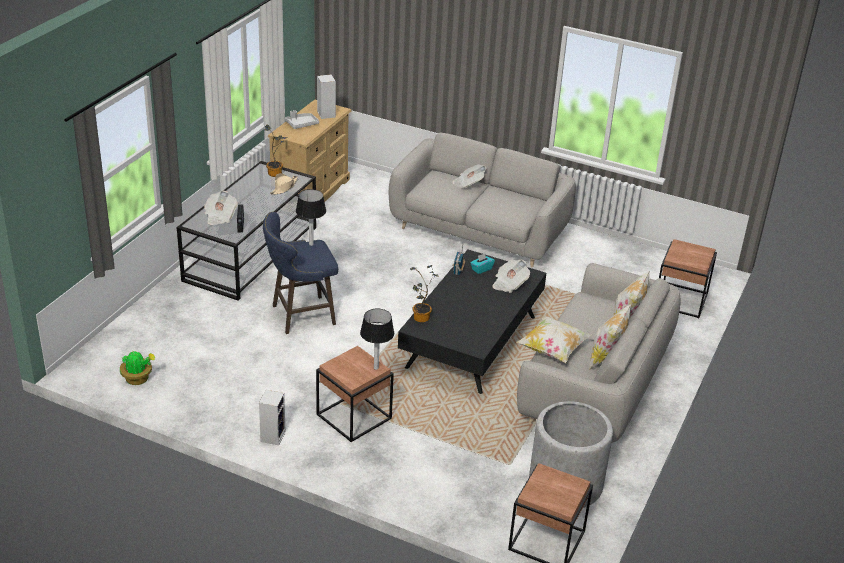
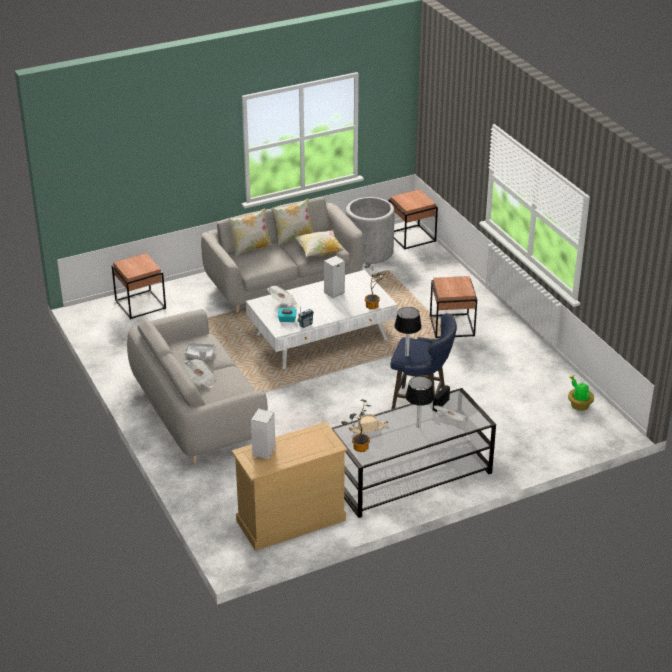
camera: 140 degrees left, 0 degrees up
speaker [259,390,285,445] -> speaker moved to [324,256,345,298]
grey tray [285,110,319,129] -> grey tray moved to [185,343,215,360]
table lamp [360,309,394,370] -> table lamp moved to [405,376,434,428]
black coffee table [398,250,546,394] -> white coffee table [246,270,398,369]

